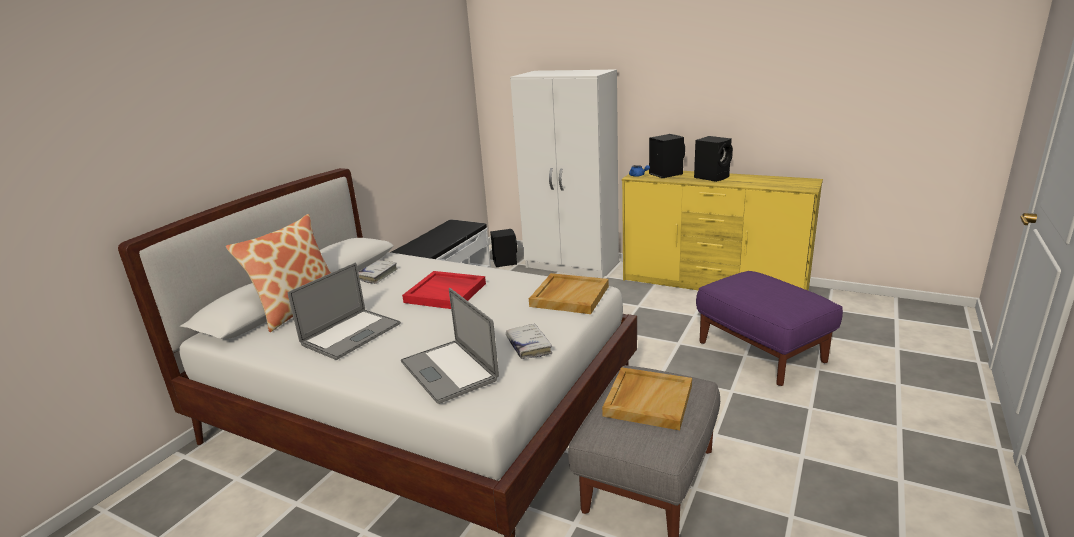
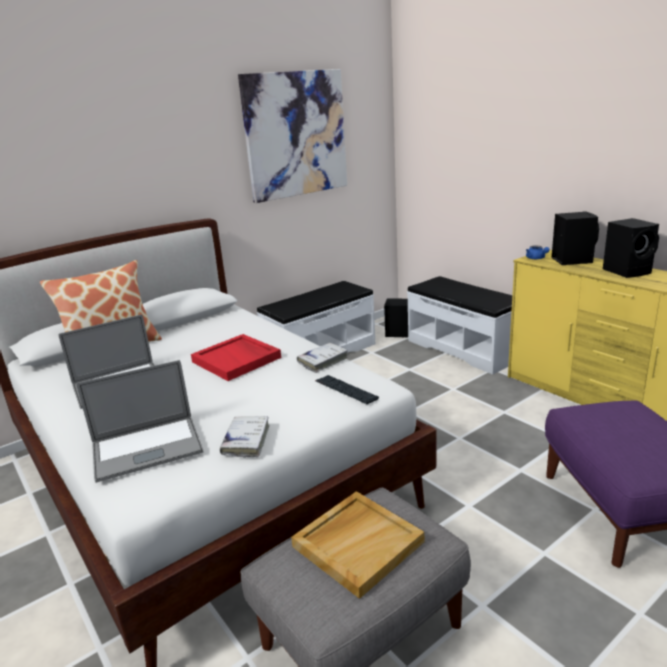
camera: 25 degrees right, 0 degrees up
white book [358,260,397,284] -> white book moved to [297,343,349,373]
laptop [401,288,499,404] -> laptop turned 105 degrees counterclockwise [77,360,204,483]
white wardrobe [510,69,619,278] -> white bench [407,276,512,375]
beige tray [529,273,609,314] -> keyboard [315,375,379,404]
none -> picture [238,69,347,203]

